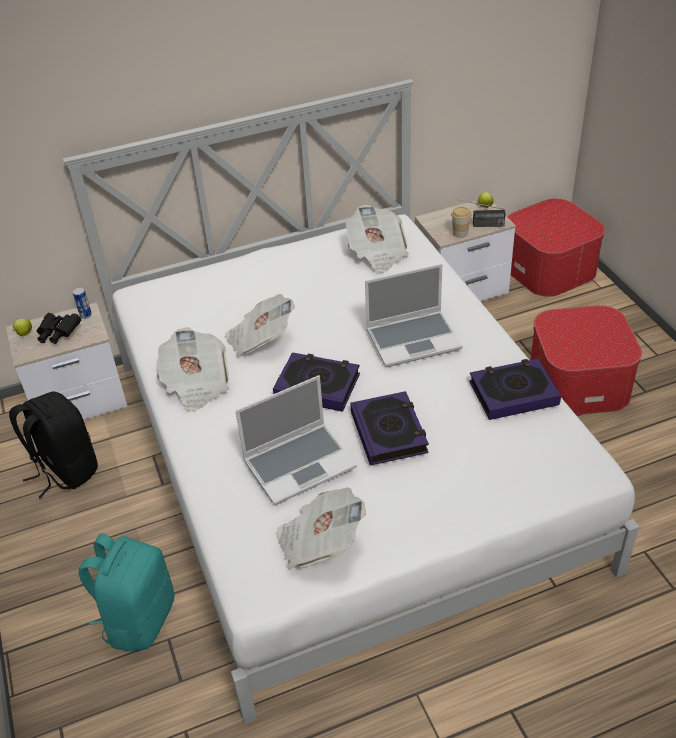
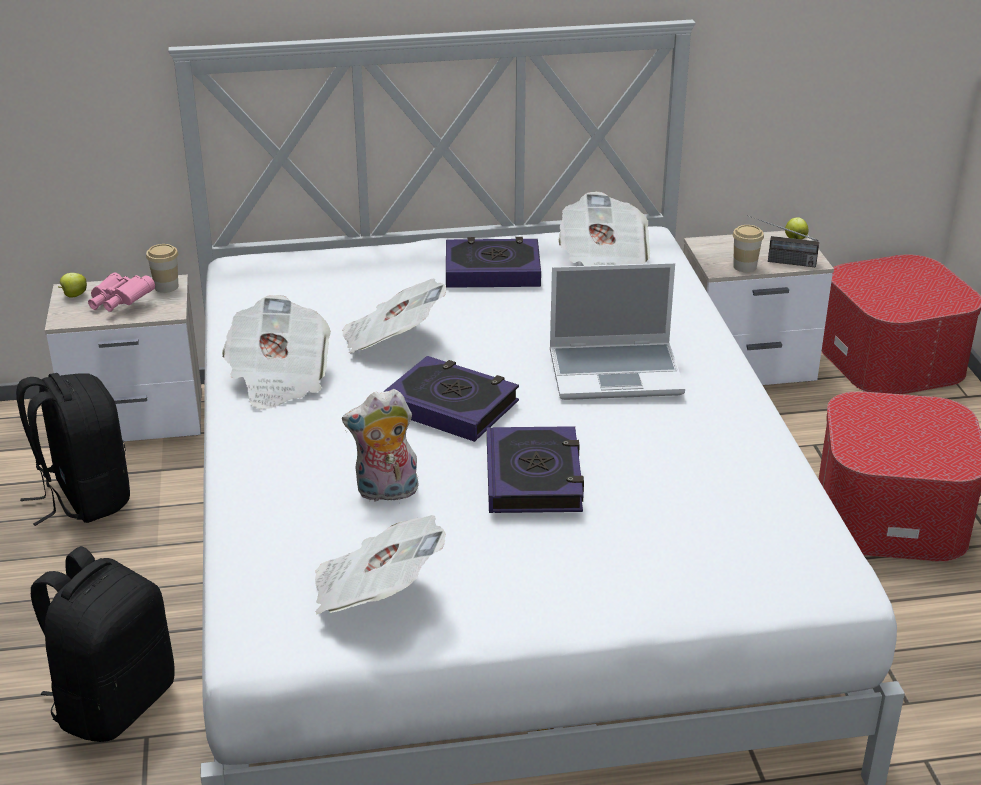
camera: 10 degrees right, 10 degrees down
black binoculars [37,313,81,344] -> pink binoculars [88,272,155,312]
can [73,287,92,319] -> cup [146,244,178,293]
turquoise backpack [79,533,174,652] -> black backpack [31,546,175,742]
laptop [235,375,357,505] -> plush toy [342,389,419,502]
book [469,359,561,420] -> book moved to [446,237,541,288]

